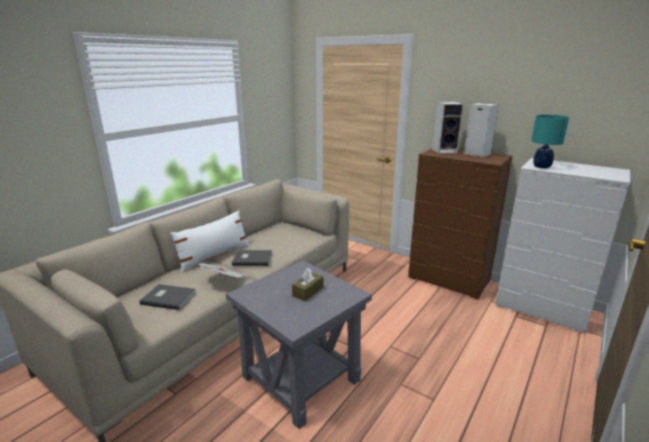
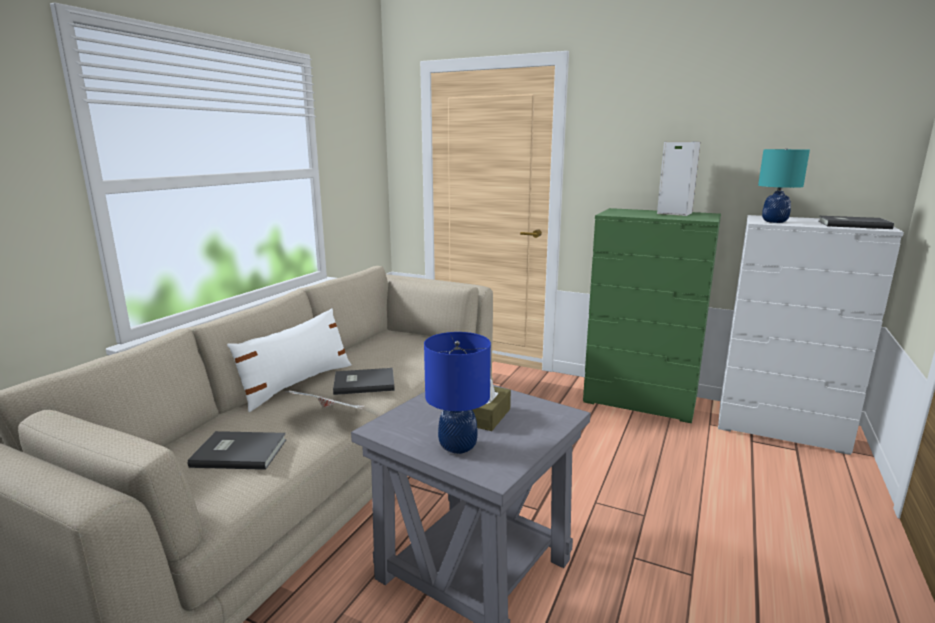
camera: 10 degrees left, 5 degrees down
brown dresser [408,148,512,299] -> green dresser [583,208,721,423]
speaker [433,102,464,154] -> none
none -> blue table lamp [424,332,491,454]
none -> grey book [818,216,894,229]

